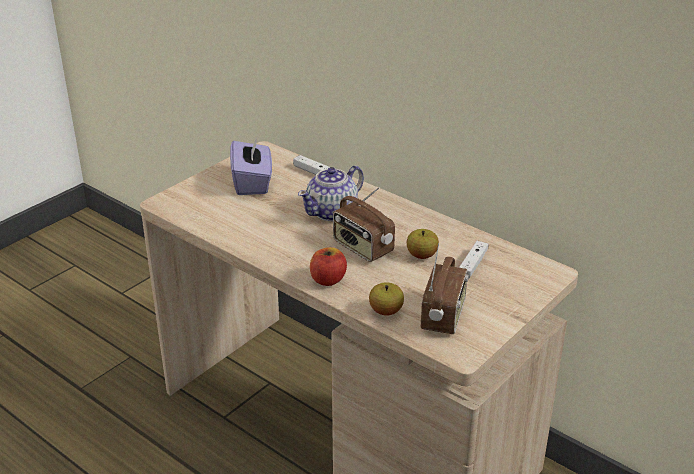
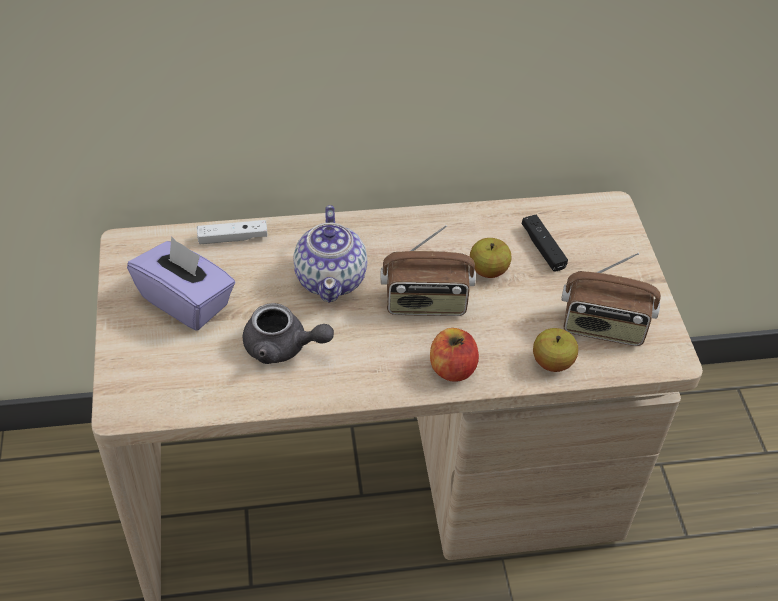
camera: 50 degrees left, 15 degrees up
radio [421,243,469,334] -> radio turned 135 degrees clockwise [561,252,661,346]
white game controller [459,241,488,279] -> black game controller [522,215,568,272]
none -> grey teapot [243,303,334,364]

